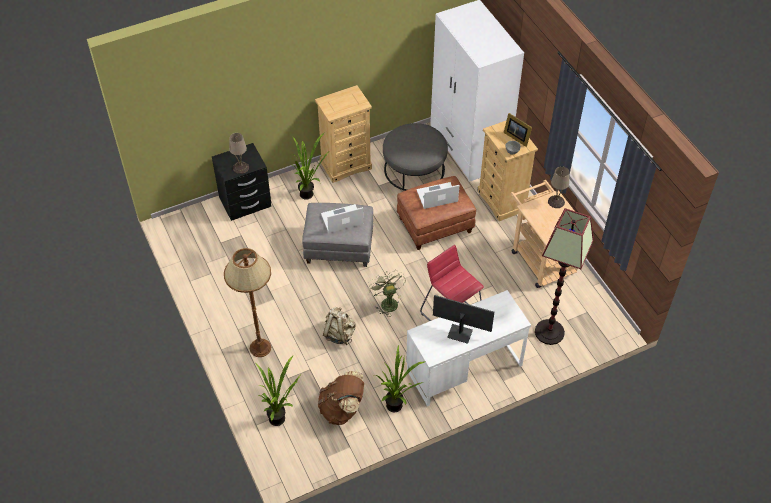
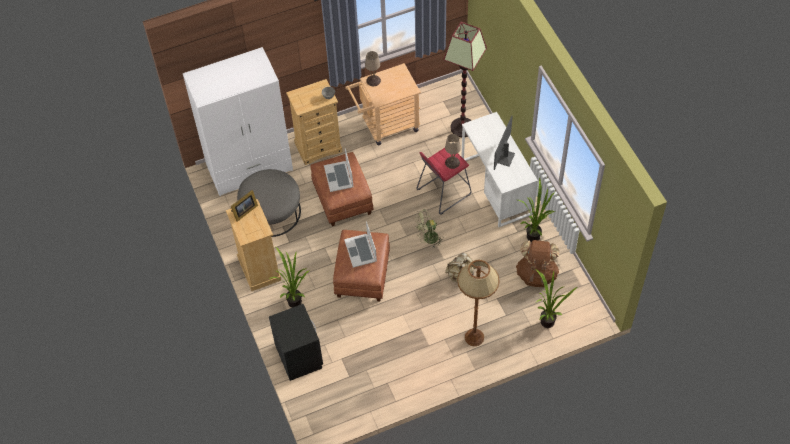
camera: 85 degrees left, 5 degrees up
beige table lamp [229,133,249,174] -> beige table lamp moved to [445,134,461,169]
grey ottoman [302,203,373,267] -> brown ottoman [333,230,390,301]
picture frame [504,113,532,147] -> picture frame moved to [231,190,258,222]

